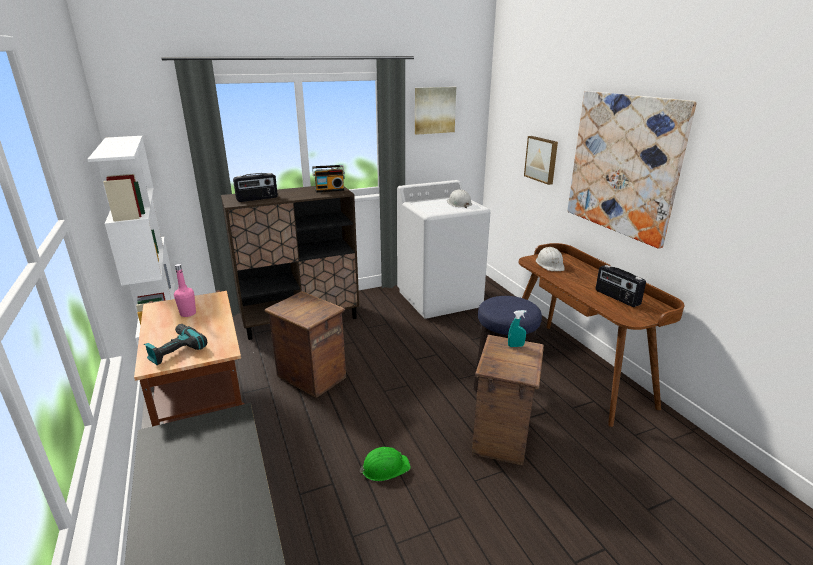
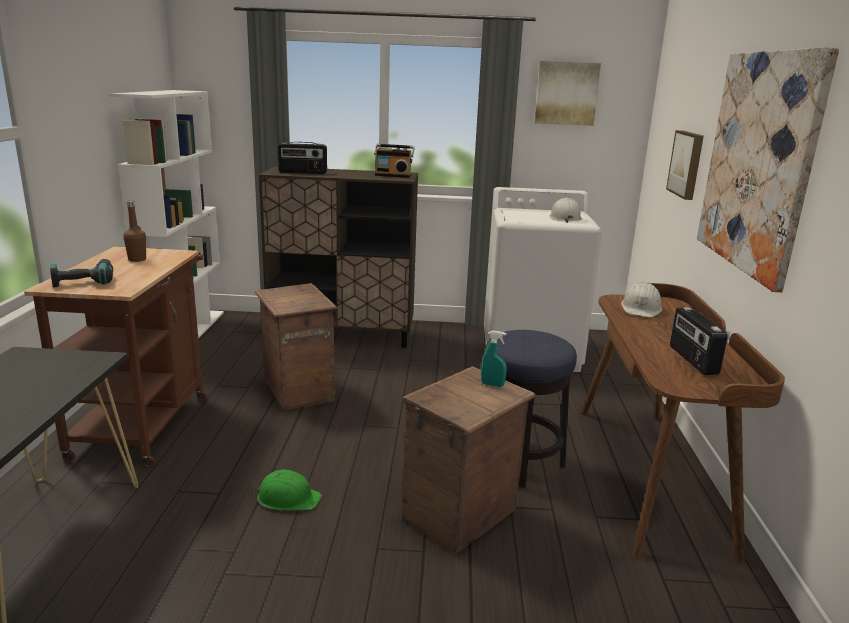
camera: 25 degrees right, 5 degrees down
pink bottle [174,264,196,317] -> brown bottle [123,200,146,262]

